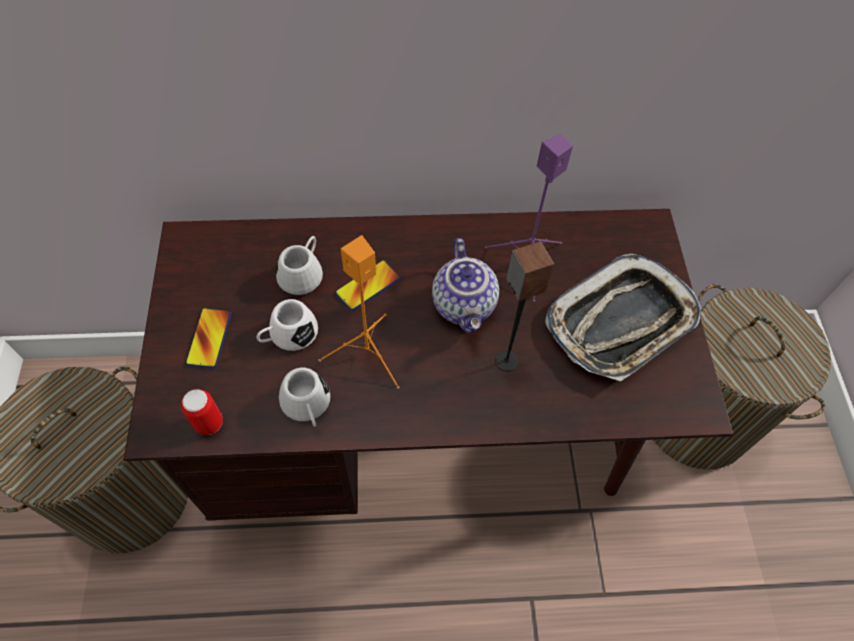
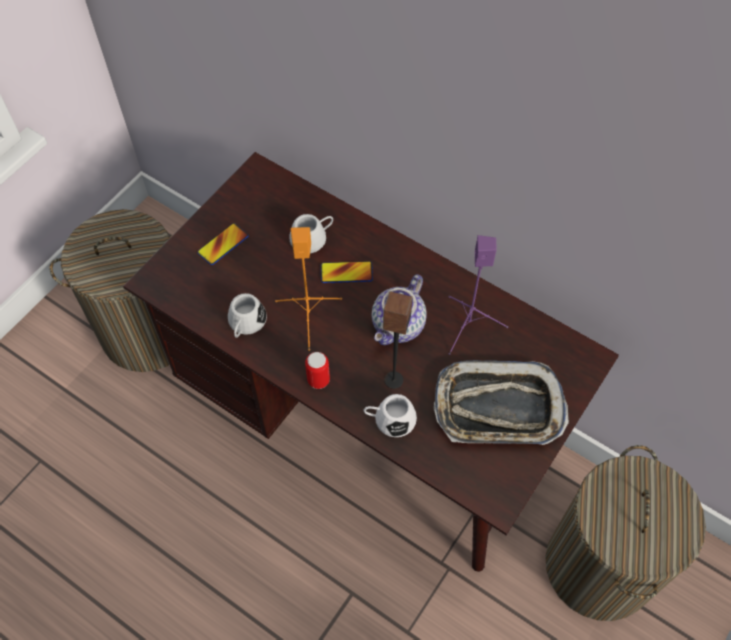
camera: 40 degrees right, 0 degrees up
can [181,389,223,435] -> can moved to [305,352,330,389]
white mug [257,299,318,351] -> white mug moved to [364,394,417,437]

